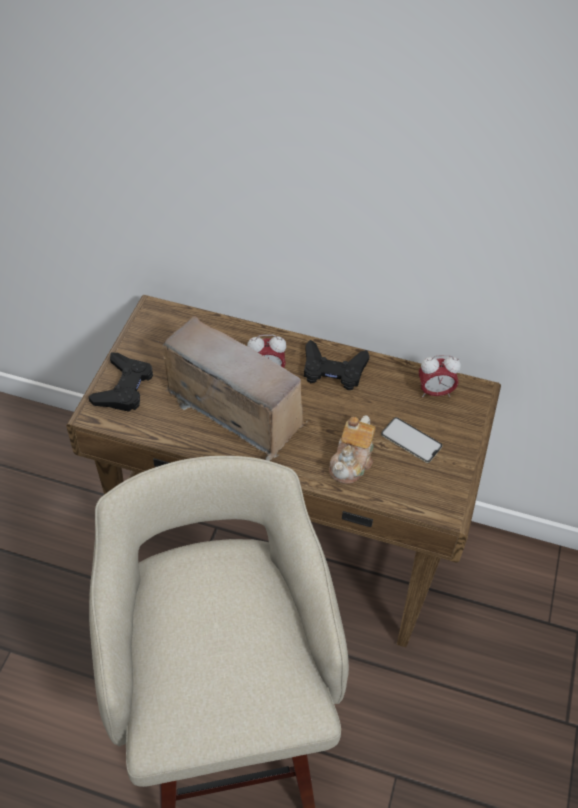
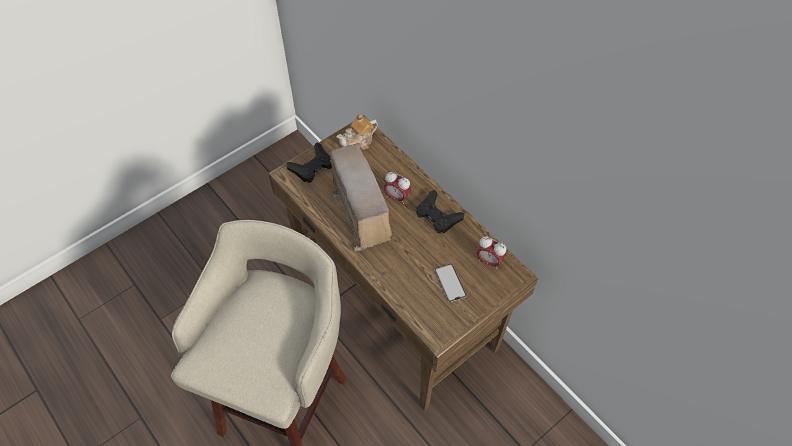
camera: 35 degrees right, 5 degrees up
teapot [329,415,376,484] -> teapot moved to [337,114,378,150]

